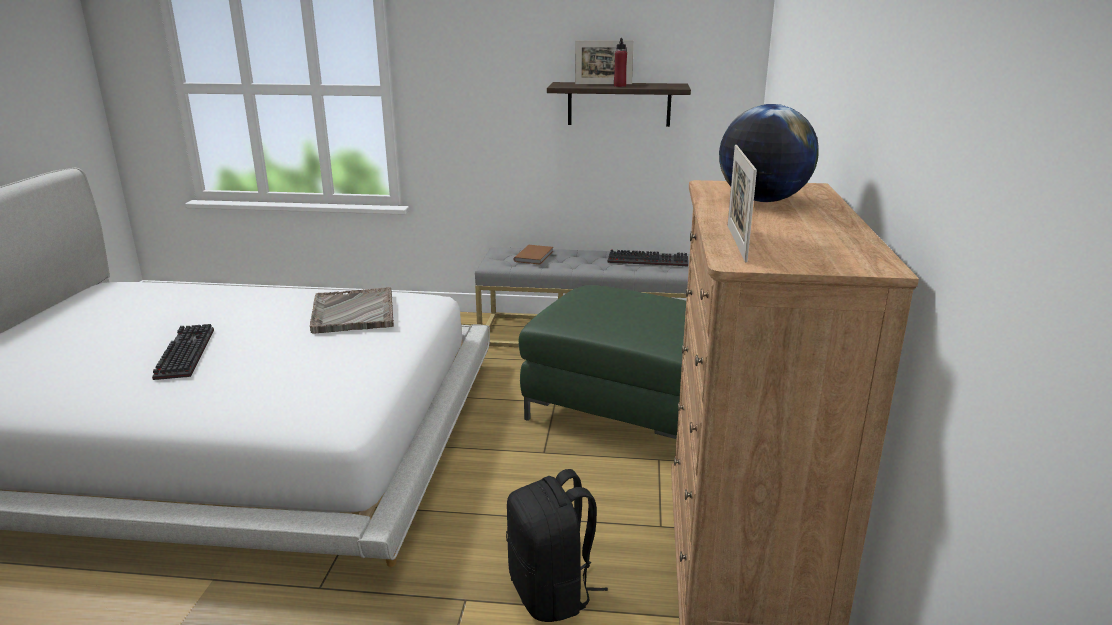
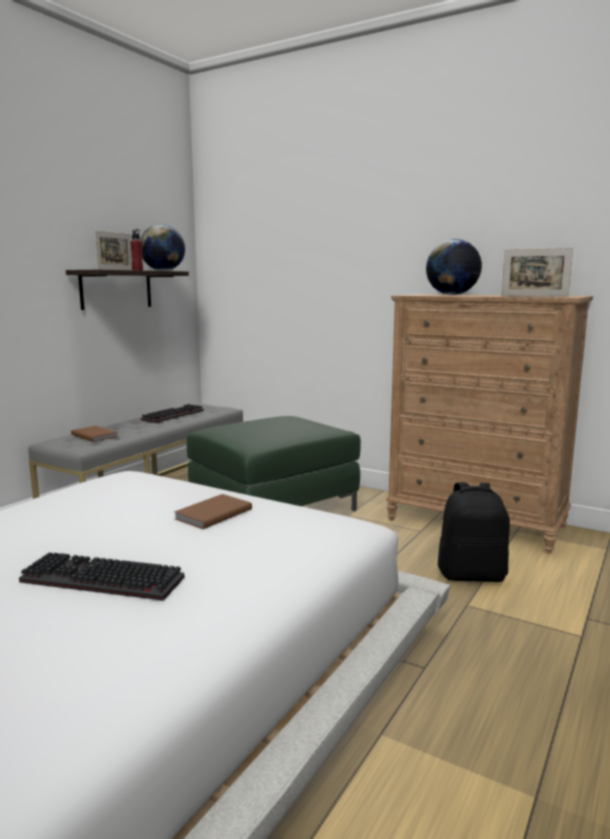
camera: 65 degrees left, 10 degrees down
grey tray [310,287,394,334] -> none
none -> globe [140,224,185,271]
none -> brown book [174,494,252,529]

